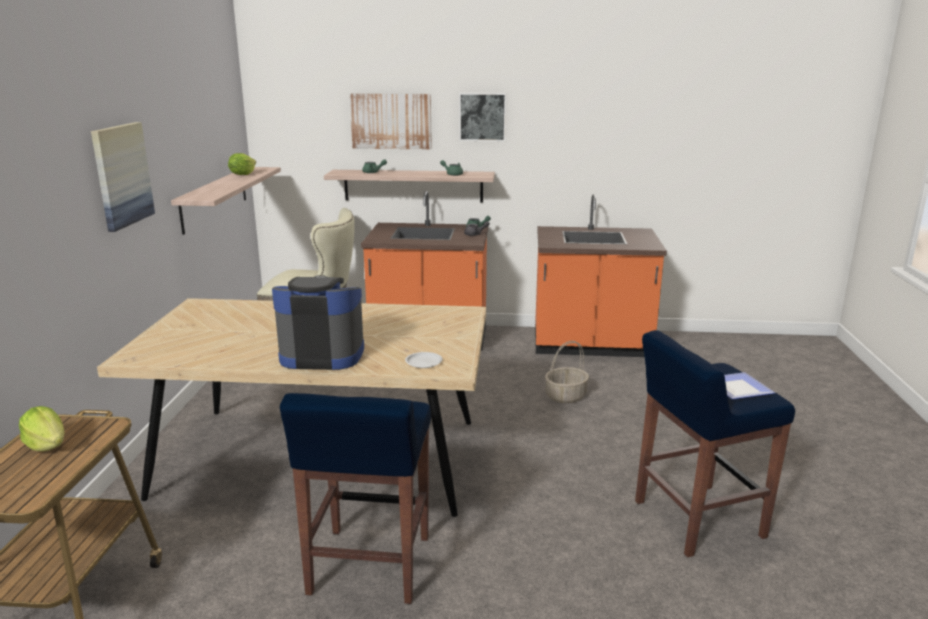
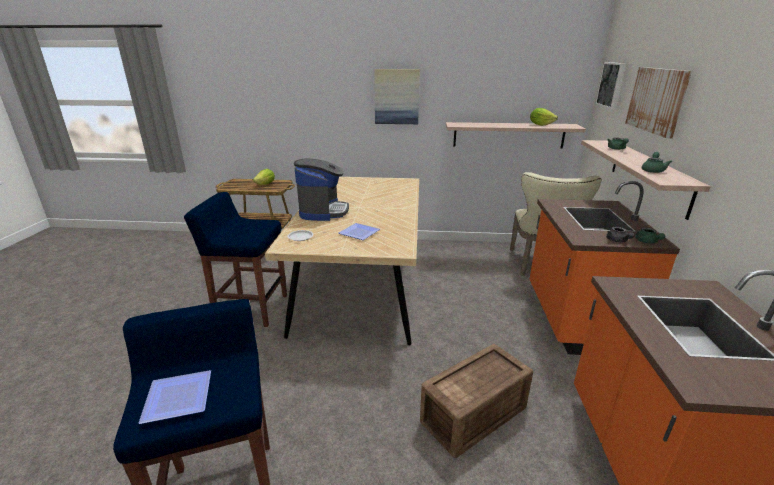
camera: 90 degrees right, 5 degrees up
picture [459,92,506,141] -> picture moved to [595,62,626,109]
basket [545,341,589,403] -> crate [420,344,533,458]
none -> plate [338,223,380,240]

